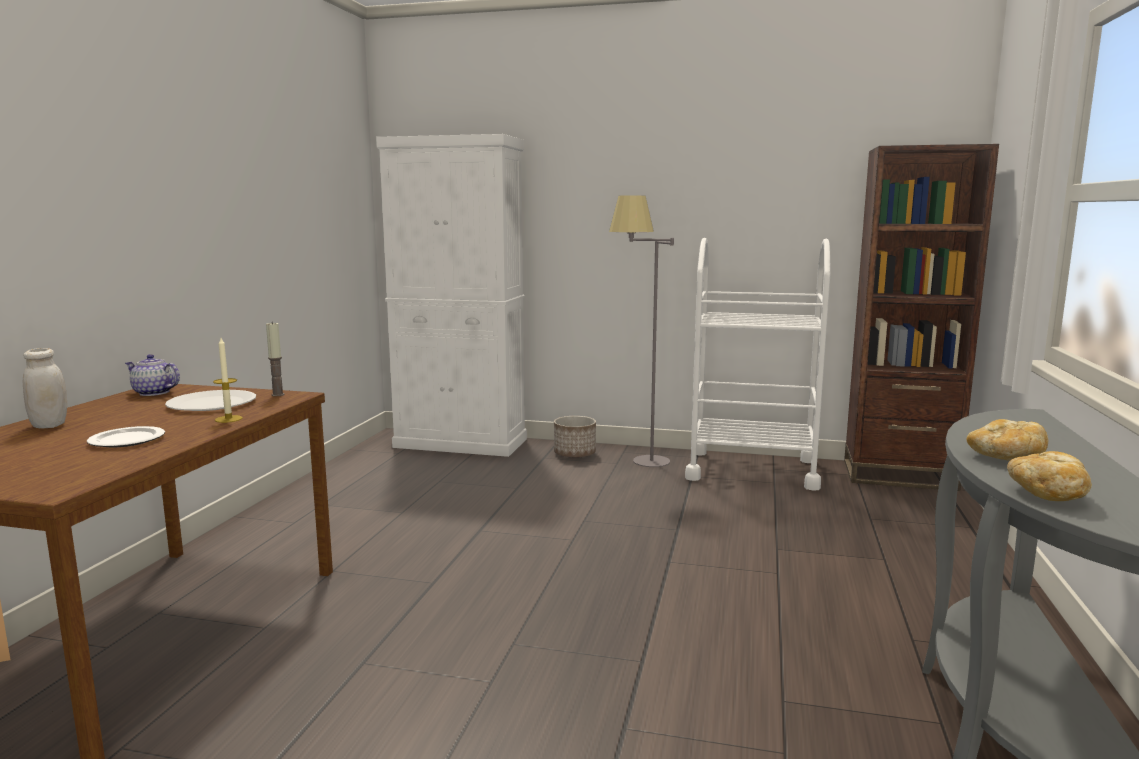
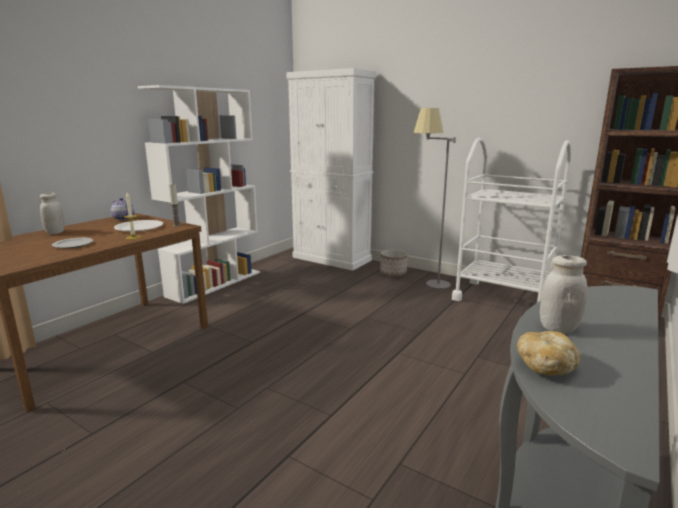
camera: 20 degrees right, 5 degrees up
bread [966,419,1048,461] -> white jar [540,255,587,333]
none -> white bookcase [138,85,260,304]

